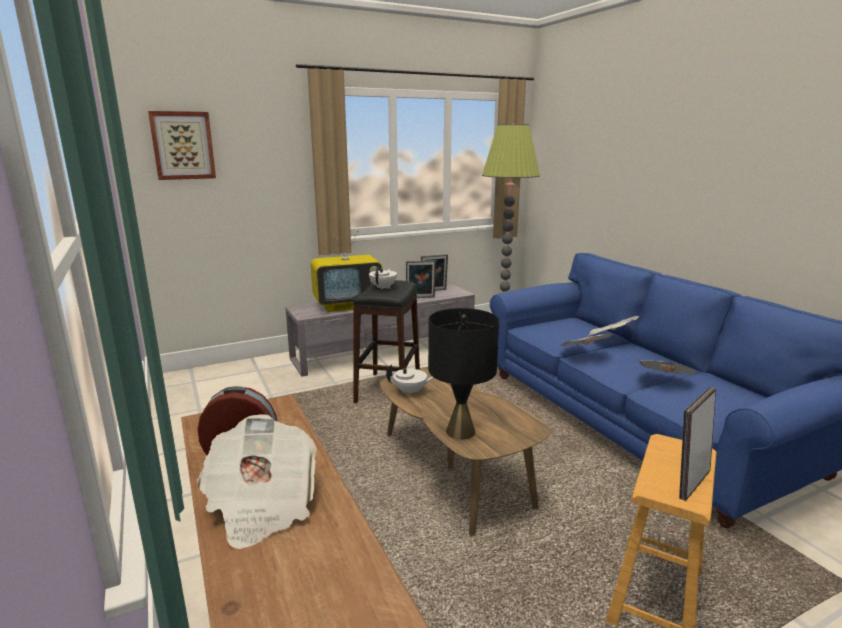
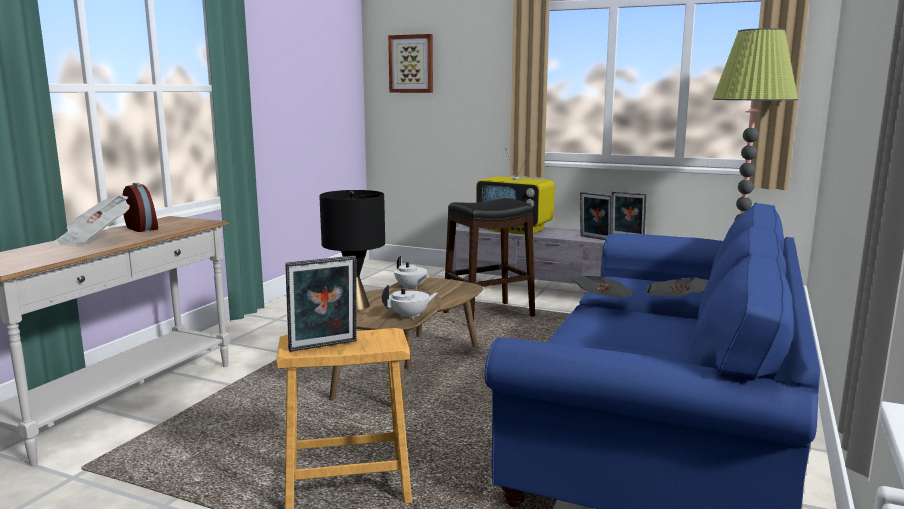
camera: 50 degrees right, 5 degrees down
white teapot [369,267,397,290] -> white teapot moved to [382,285,438,320]
newspaper [637,360,698,375] -> none
picture frame [679,387,716,501] -> picture frame turned 150 degrees clockwise [285,256,357,352]

